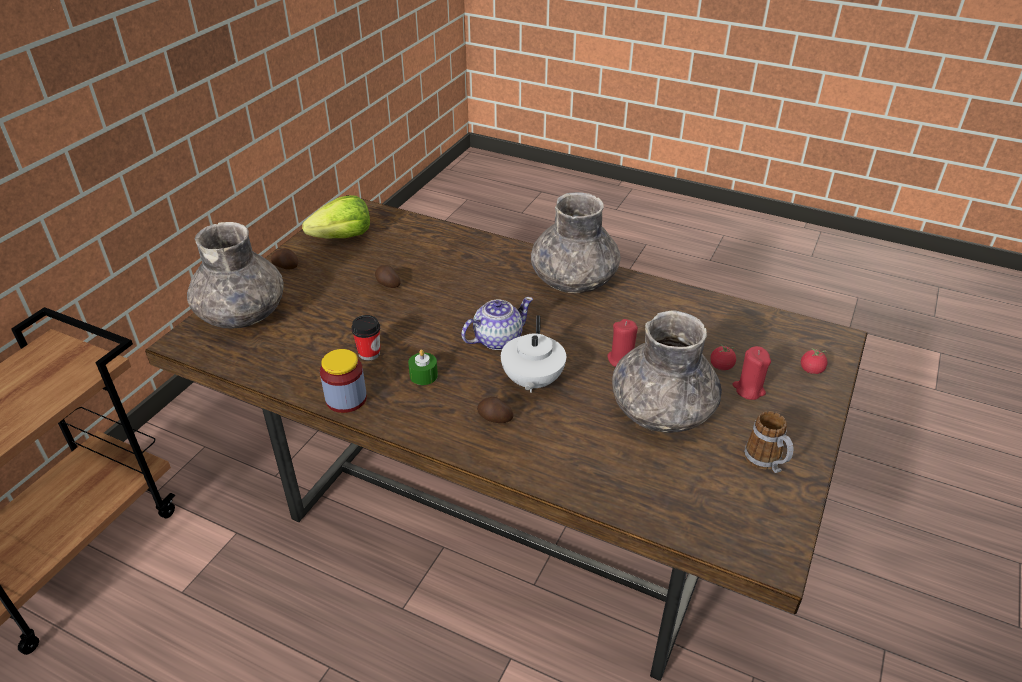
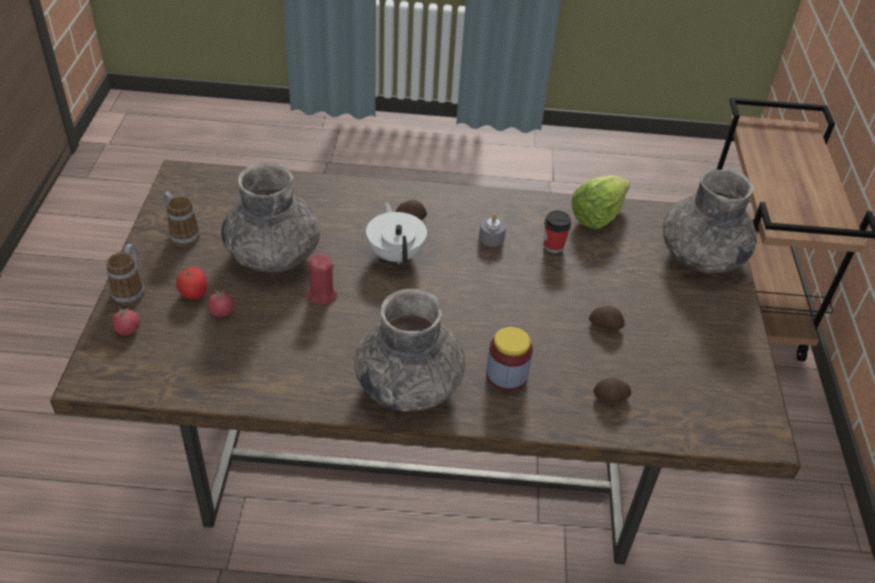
camera: 155 degrees right, 5 degrees up
potato [271,248,298,270] -> potato moved to [593,377,631,403]
lettuce [302,195,370,239] -> lettuce moved to [572,175,630,230]
jar [320,349,367,413] -> jar moved to [486,327,533,391]
green candle [408,350,438,385] -> grey candle [479,214,506,247]
teapot [461,297,533,350] -> none
red candle [733,346,771,400] -> tomato [176,267,207,299]
none -> mug [107,244,145,305]

